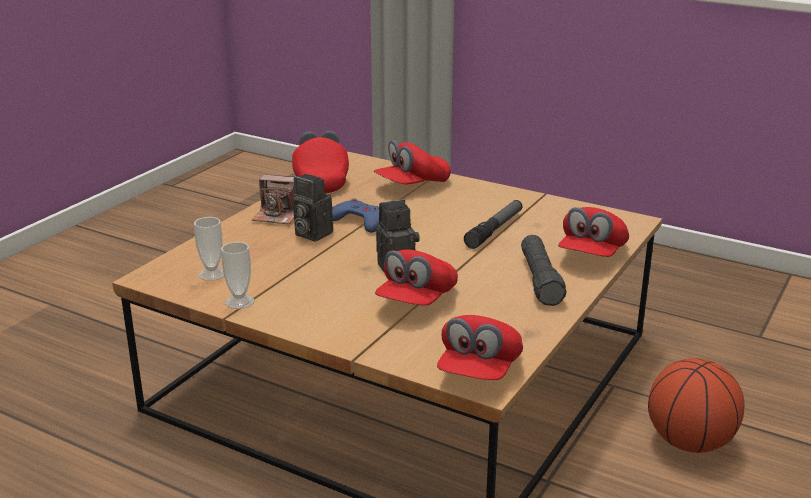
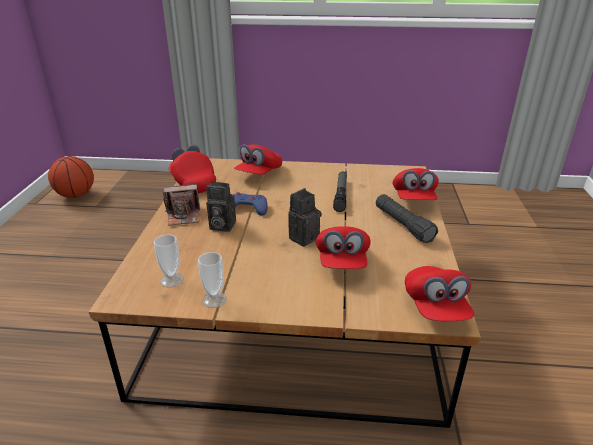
camera: 25 degrees left, 5 degrees up
basketball [648,358,744,453] -> basketball moved to [48,156,94,198]

